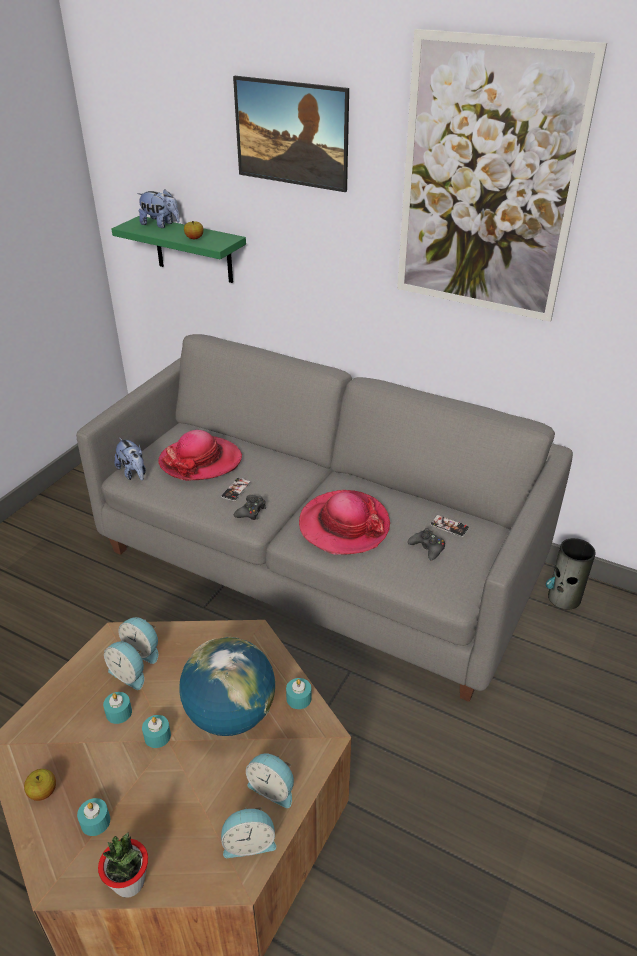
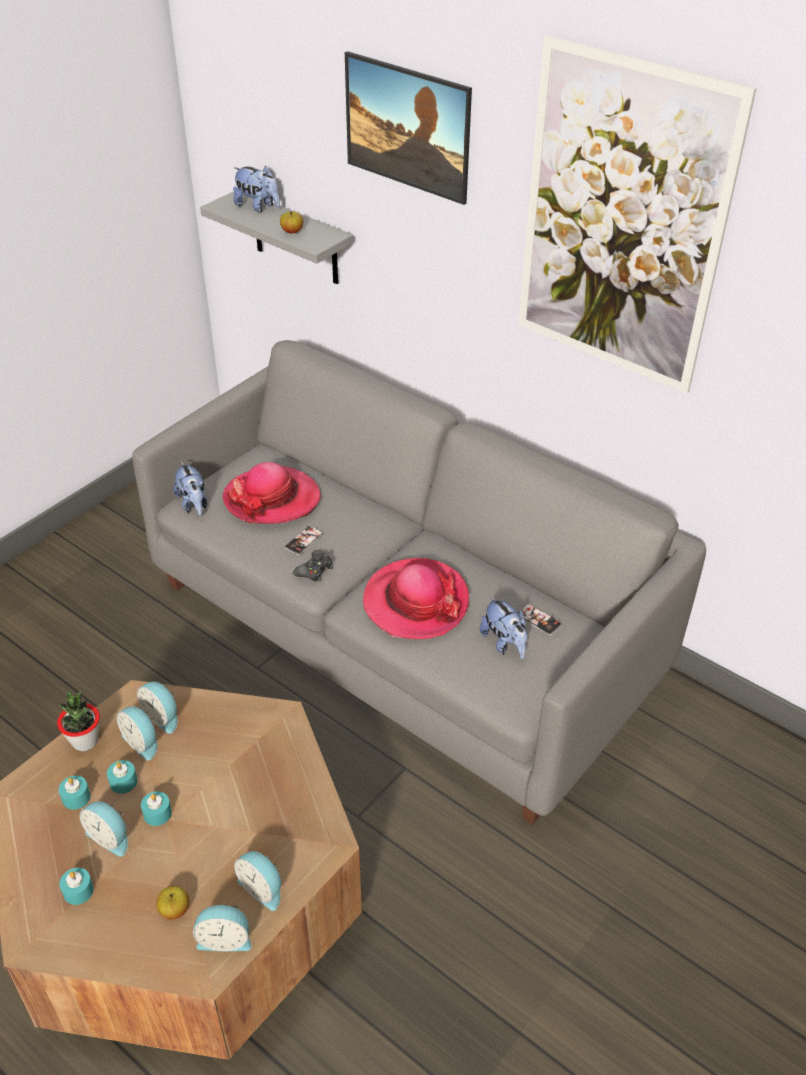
camera: 10 degrees right, 5 degrees up
apple [24,769,56,801] -> apple moved to [156,886,189,920]
potted plant [98,832,148,898] -> potted plant moved to [57,691,100,751]
green shelf [112,216,246,283] -> grey shelf [200,191,354,284]
globe [179,637,275,736] -> none
turquoise candle [286,678,312,709] -> turquoise candle moved to [59,776,91,810]
black game controller [408,528,445,561] -> plush toy [480,596,528,659]
vase [546,538,596,609] -> none
none -> alarm clock [80,801,128,857]

